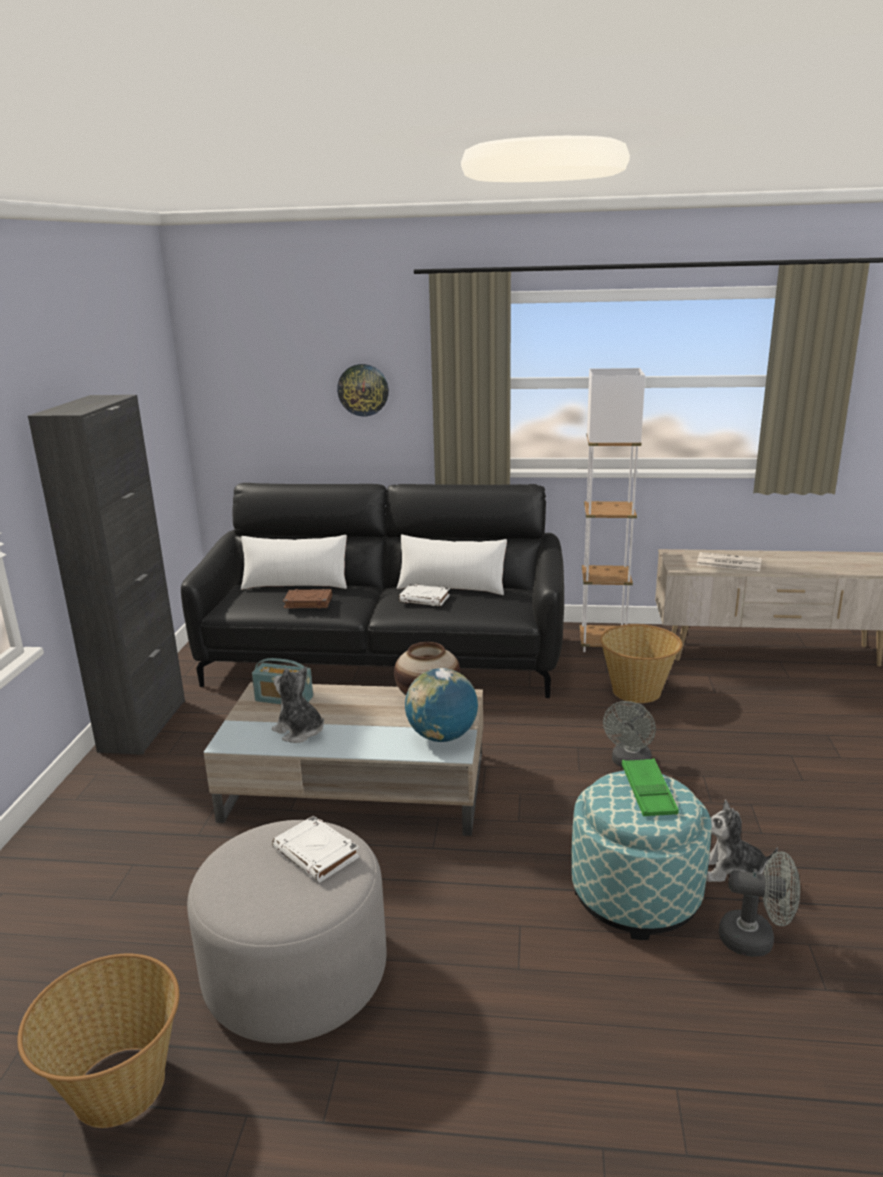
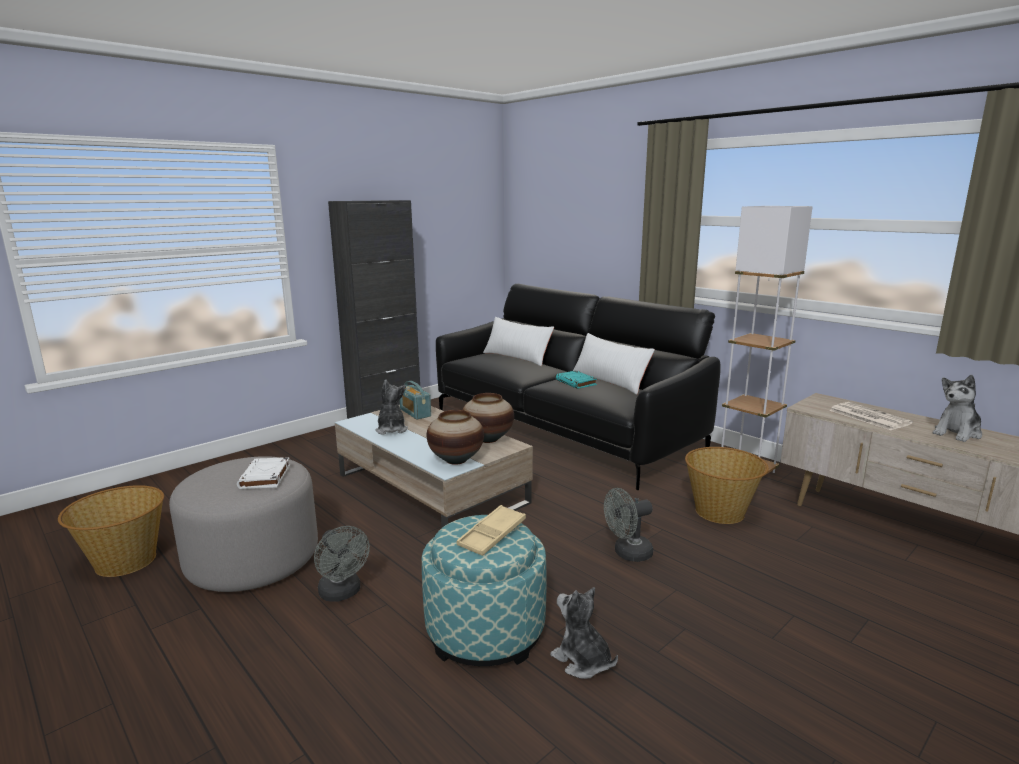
camera: 40 degrees right, 5 degrees down
brown book [283,589,332,609] -> none
wall clock [337,364,389,417] -> none
white book [399,584,450,606] -> turquoise book [555,371,597,389]
globe [405,668,478,742] -> vase [427,410,484,465]
green tray [622,758,679,816] -> beige tray [457,505,526,556]
grey fan [719,851,800,957] -> grey fan moved to [314,526,370,602]
none -> plush toy [933,375,982,442]

